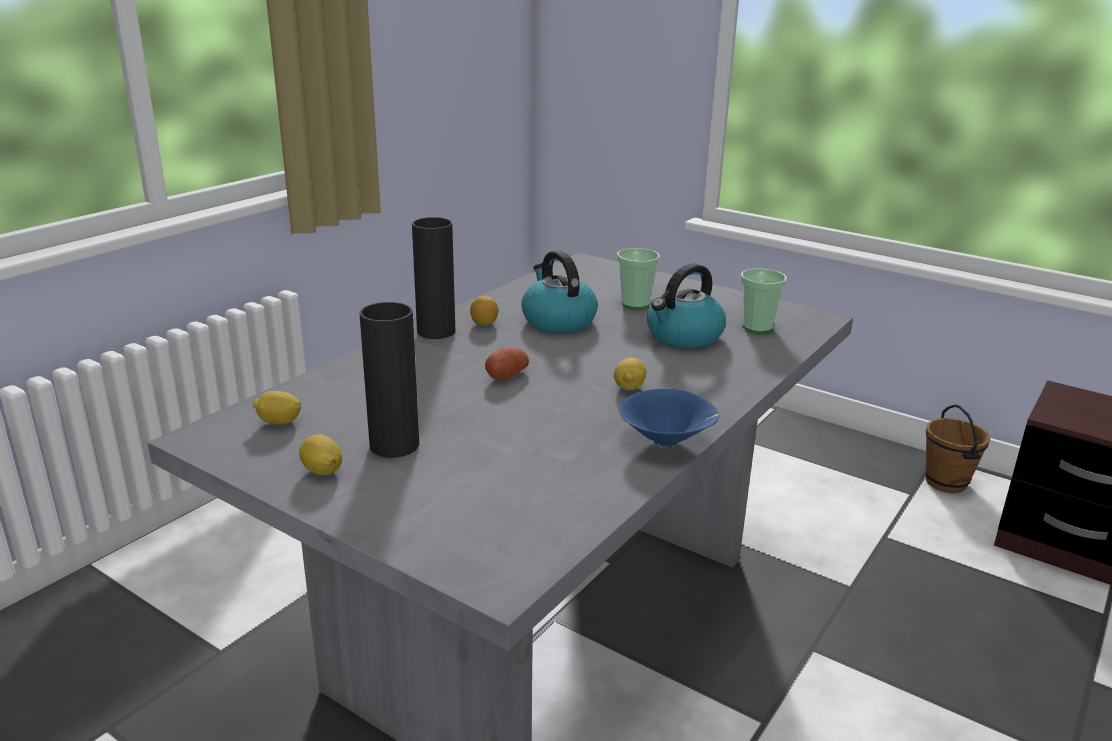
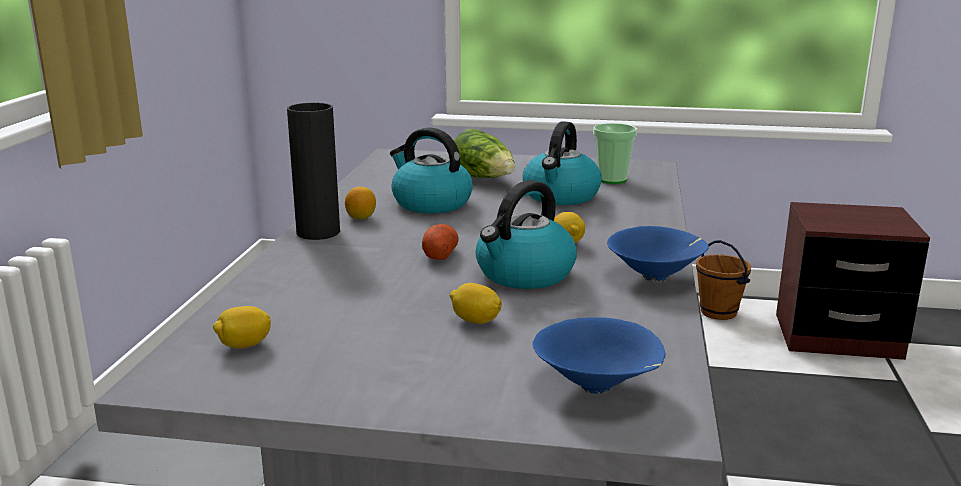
camera: 25 degrees left, 5 degrees down
lemon [299,434,342,475] -> lemon moved to [449,283,502,324]
black vase [360,302,419,458] -> none
cup [617,248,660,309] -> lettuce [454,129,515,178]
none -> kettle [476,180,577,289]
none -> blue bowl [532,317,666,394]

